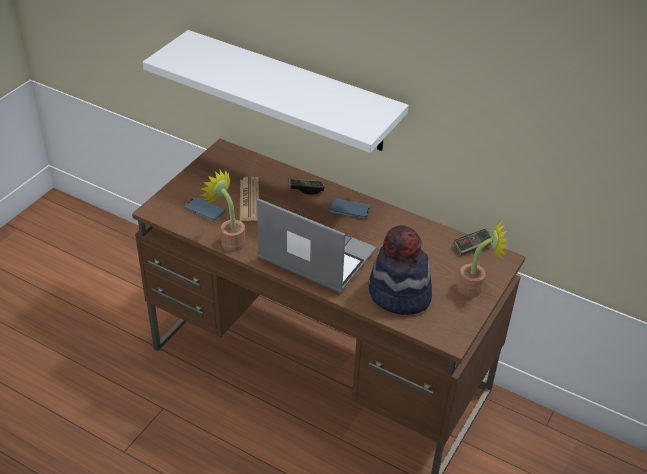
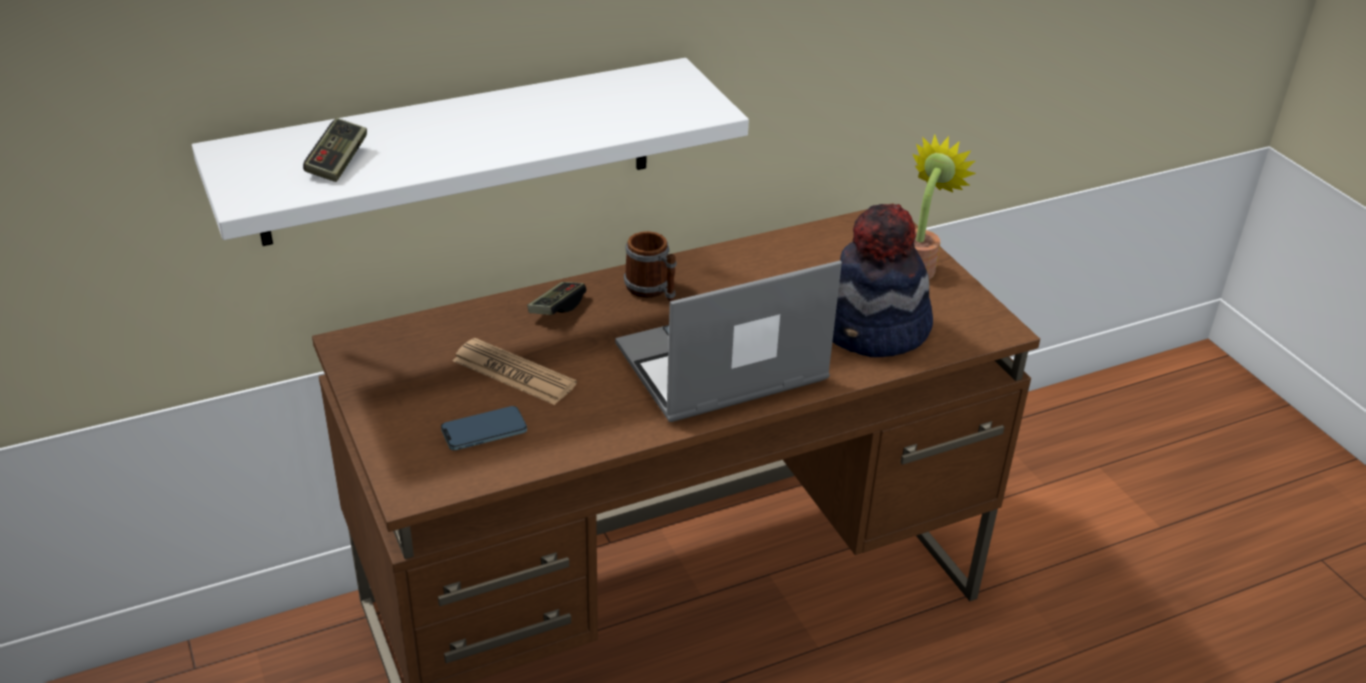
camera: 55 degrees left, 5 degrees down
potted plant [200,168,246,252] -> none
phone [330,199,371,218] -> mug [624,231,676,302]
game controller [454,229,491,256] -> game controller moved to [303,118,367,182]

